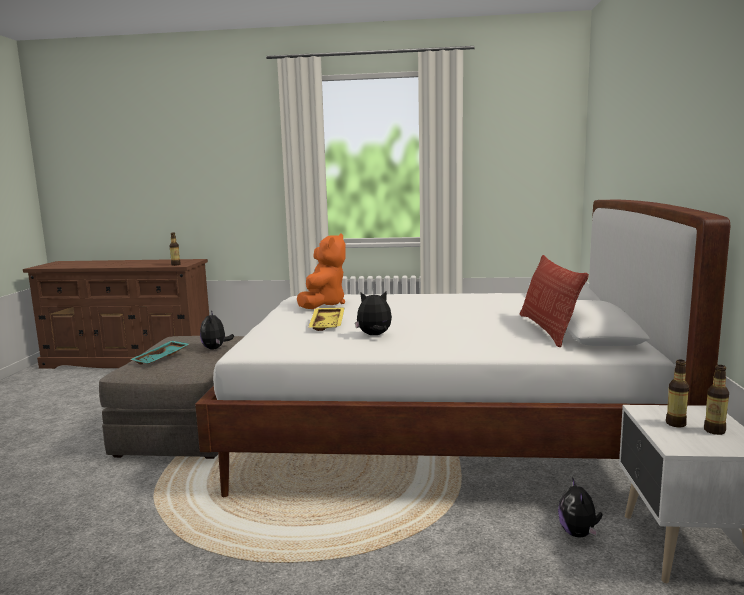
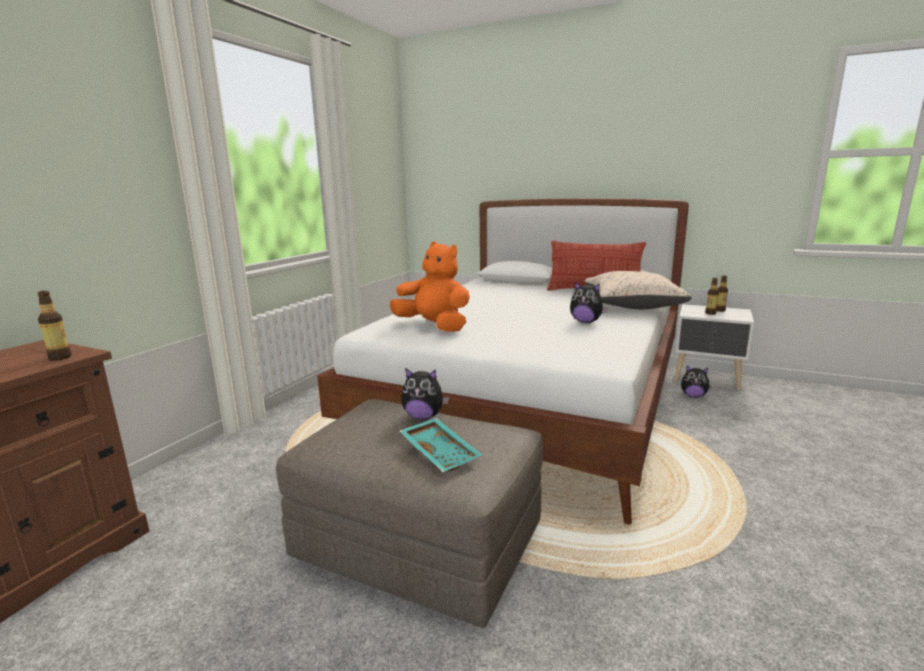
camera: 70 degrees left, 5 degrees up
yellow tray [308,307,345,331] -> none
plush toy [355,291,392,335] -> plush toy turned 75 degrees counterclockwise [570,282,608,323]
none -> beige pillow [585,271,692,309]

